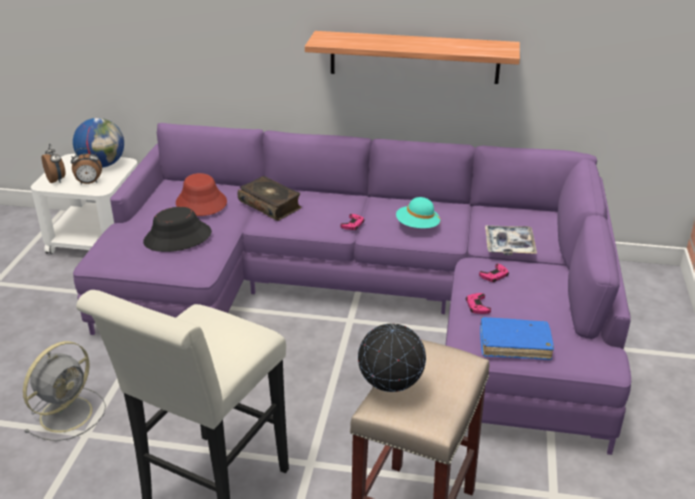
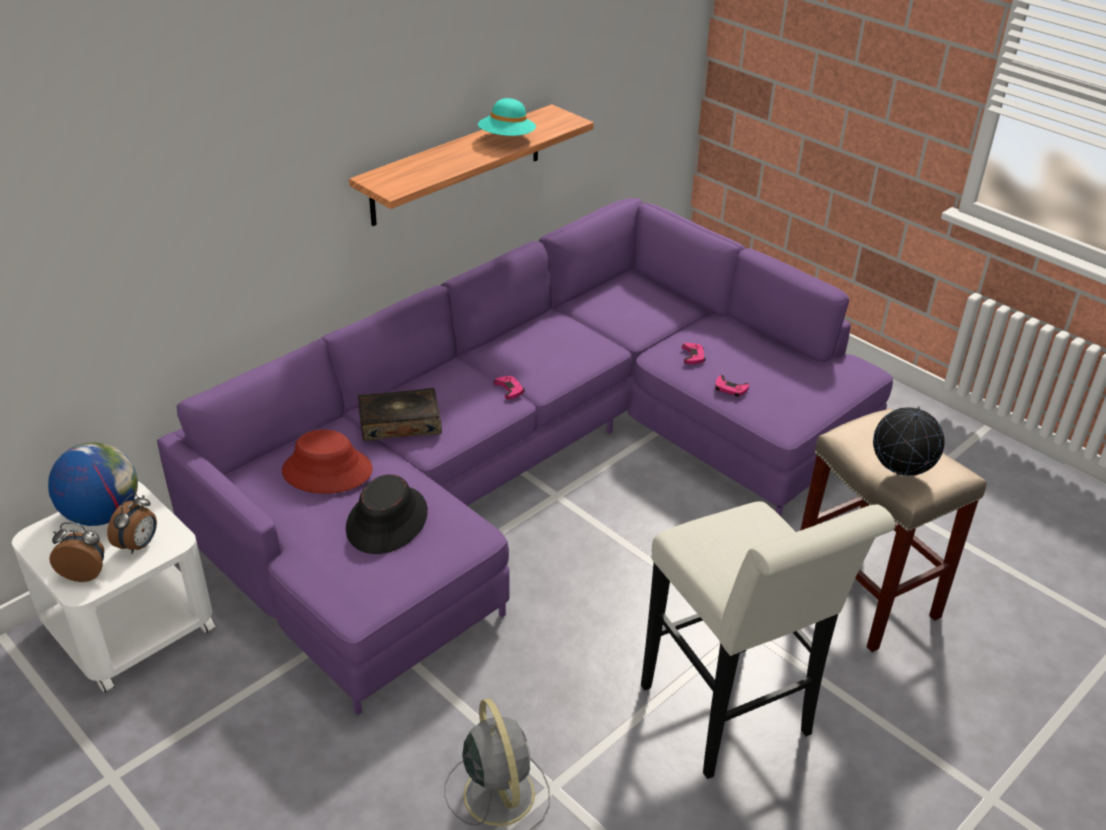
camera: 55 degrees left, 5 degrees up
turquoise hat [396,197,440,228] -> turquoise hat moved to [478,98,536,136]
blue book [480,317,554,360] -> none
tray [485,225,537,255] -> none

